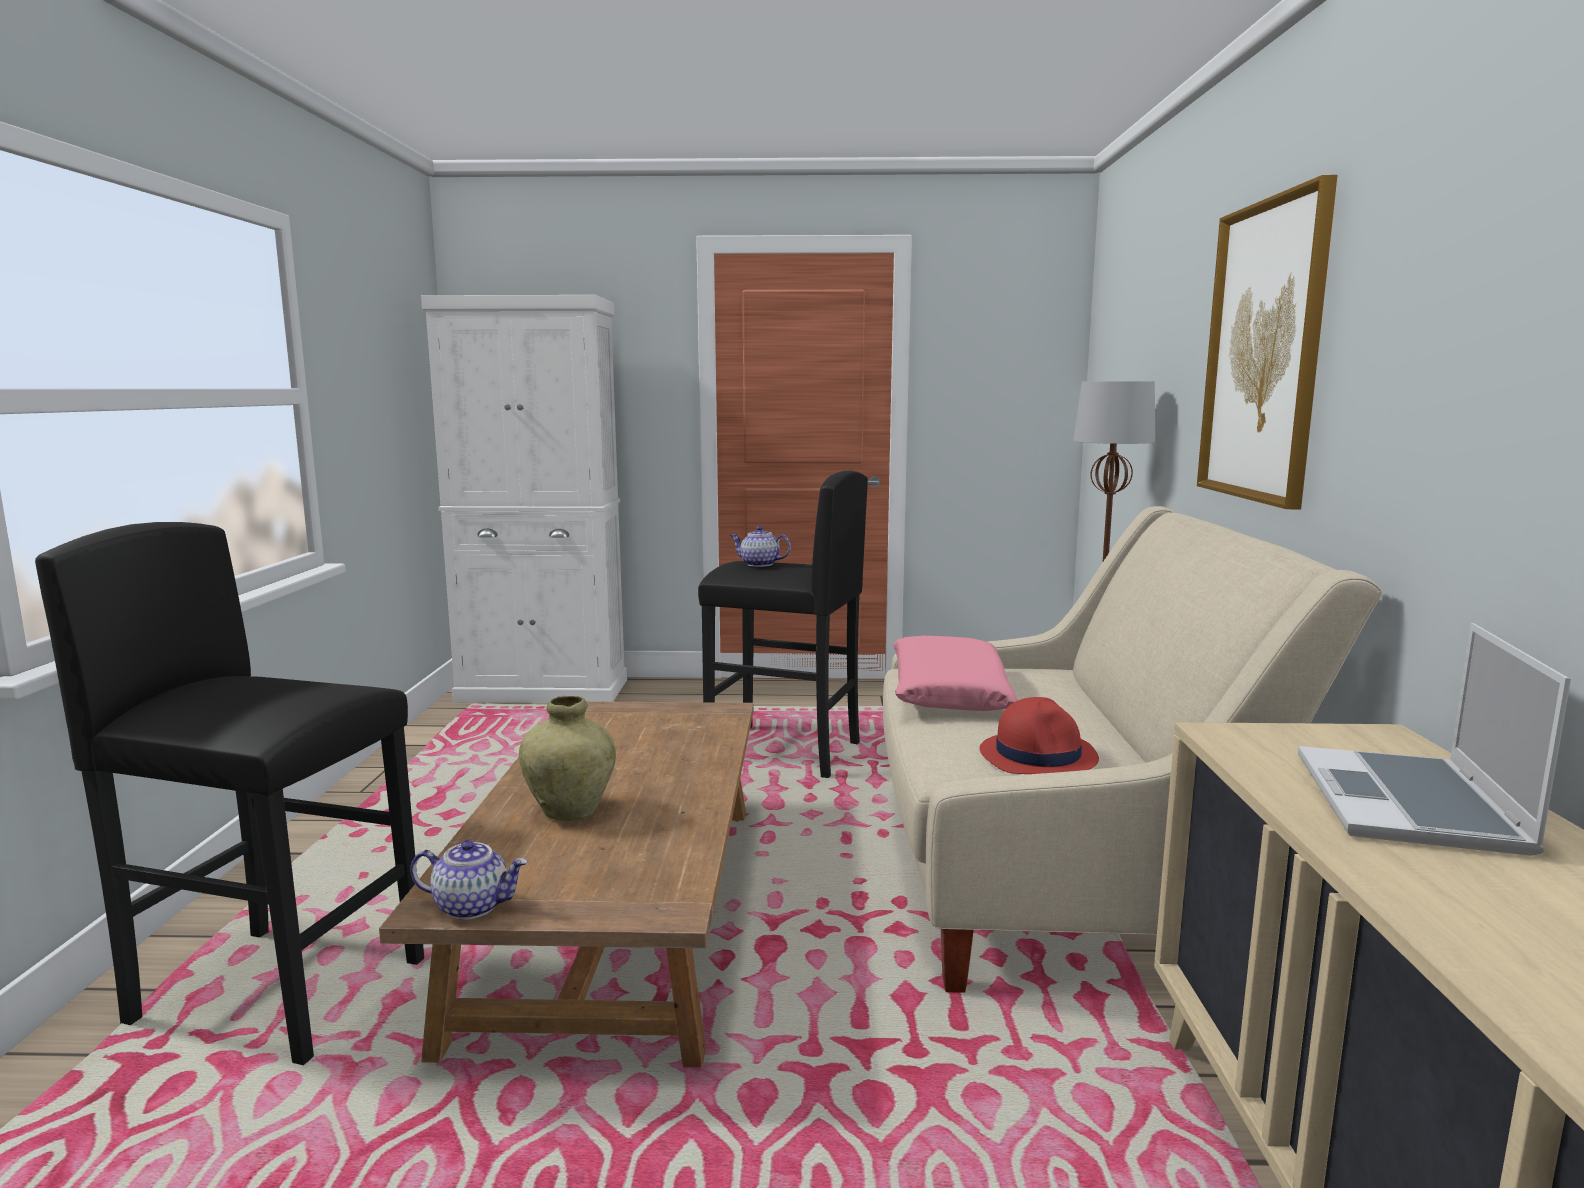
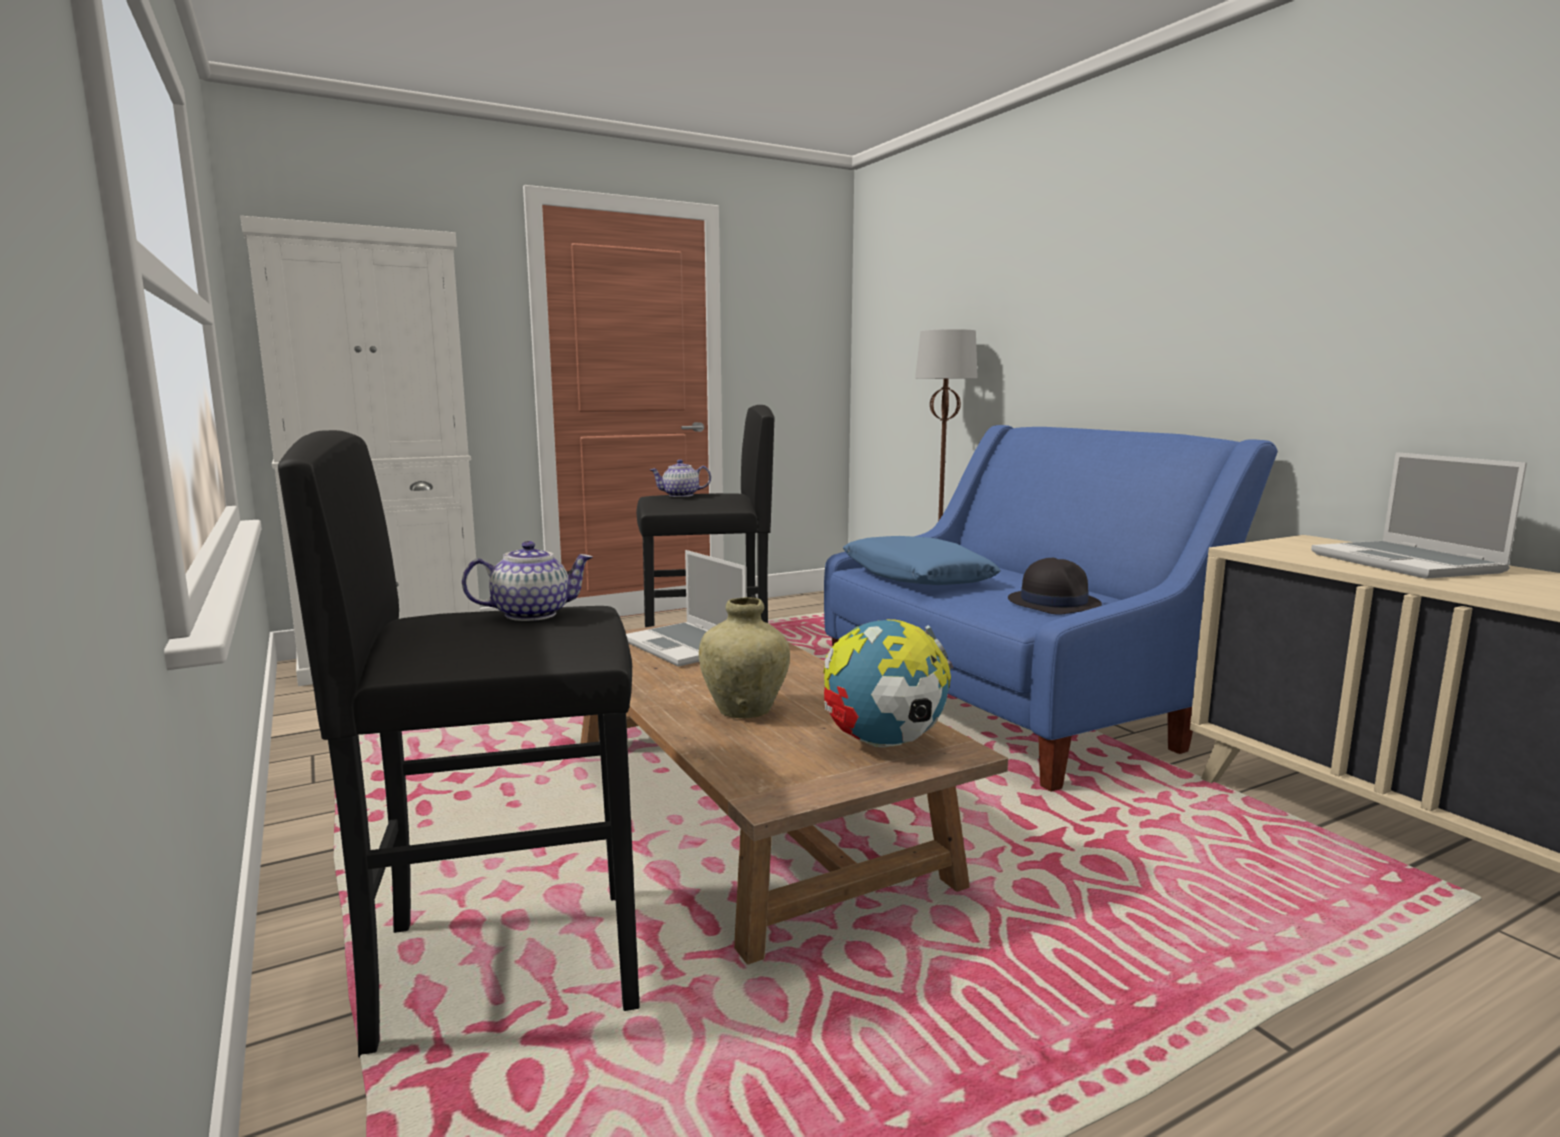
camera: 30 degrees left, 0 degrees up
teapot [410,840,528,920] -> teapot moved to [462,541,593,621]
beige sofa [883,506,1382,993] -> blue sofa [824,425,1278,792]
pink pillow [893,636,1018,711] -> blue pillow [843,536,1001,585]
red hat [980,697,1099,774] -> black hat [1008,558,1102,615]
picture [1197,175,1338,509] -> none
none -> laptop [626,550,747,667]
none -> globe [823,619,953,747]

